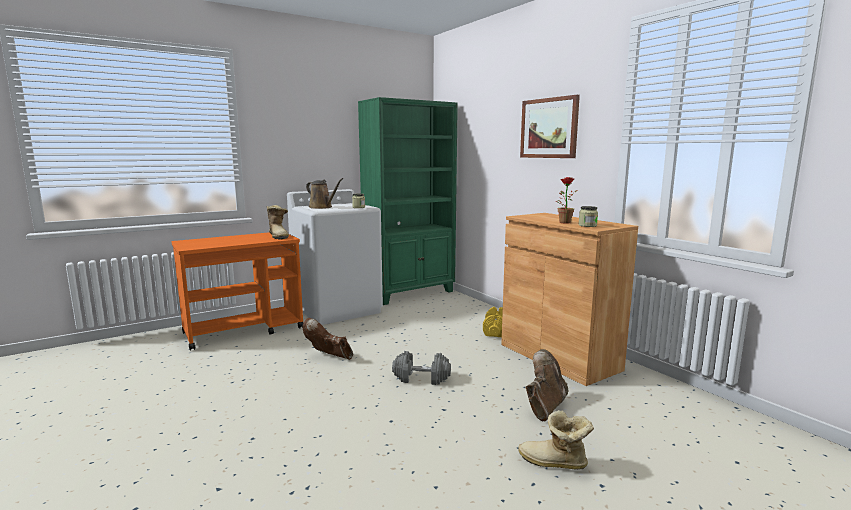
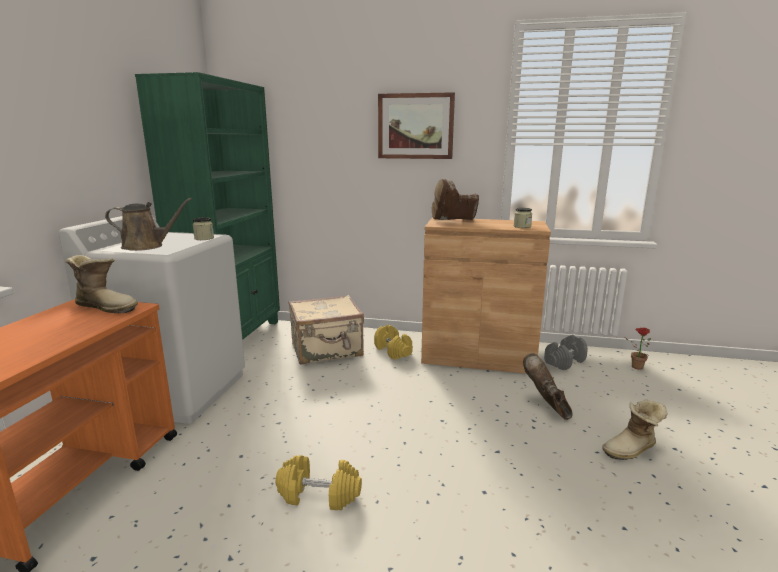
camera: 45 degrees left, 5 degrees up
brown boot [303,318,353,360] -> brown boot moved to [432,179,479,220]
grey dumbbell [392,351,451,385] -> grey dumbbell moved to [544,335,588,370]
potted plant [556,177,578,223] -> potted plant moved to [623,328,651,370]
none -> yellow dumbbell [275,455,362,510]
none -> beige suitcase [288,295,364,364]

